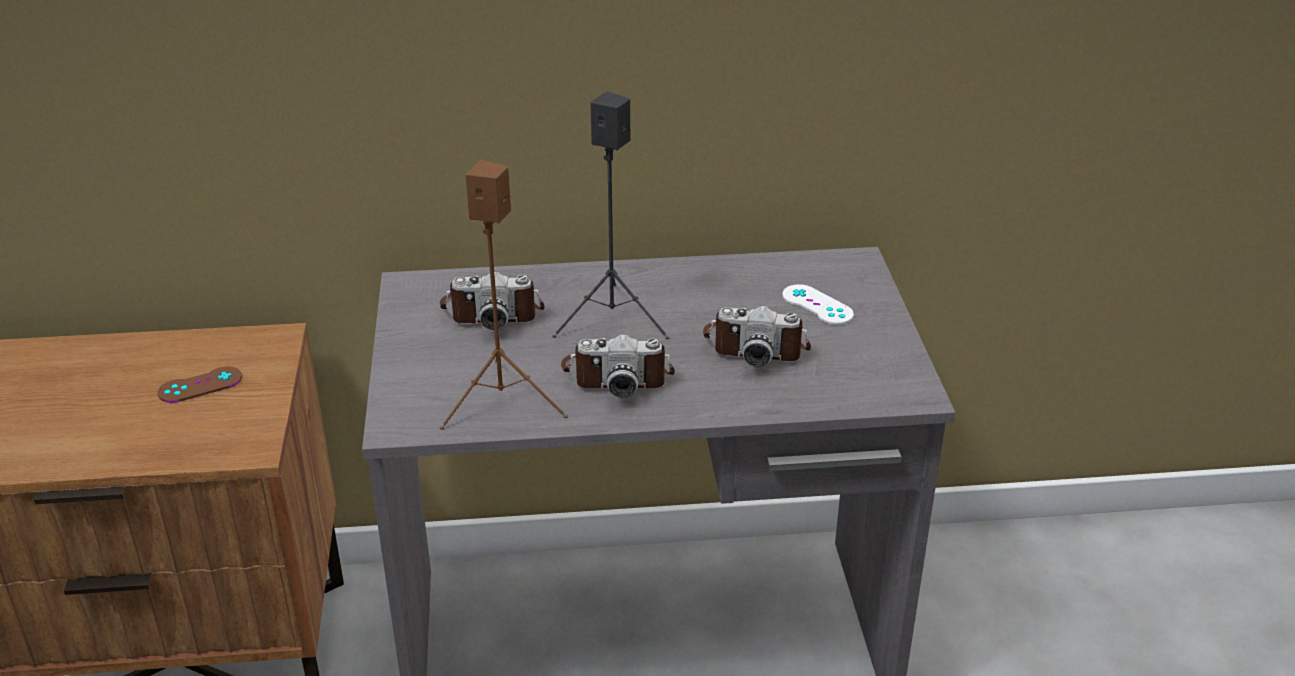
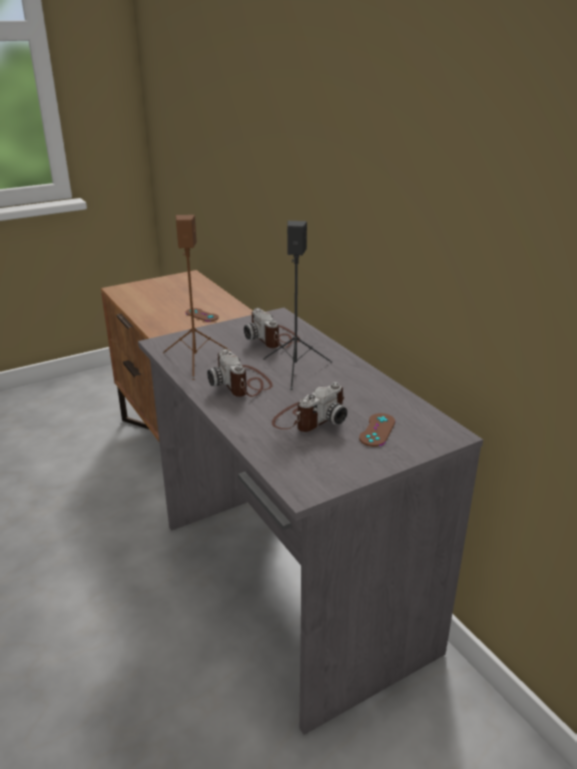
camera: 65 degrees right, 5 degrees down
camera [703,306,811,367] -> camera turned 120 degrees counterclockwise [272,382,347,432]
white game controller [782,284,854,325] -> brown game controller [359,413,395,447]

